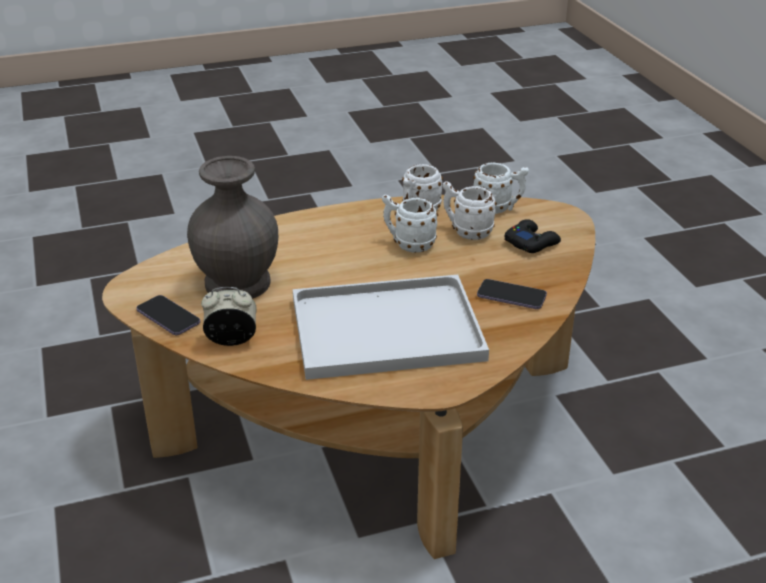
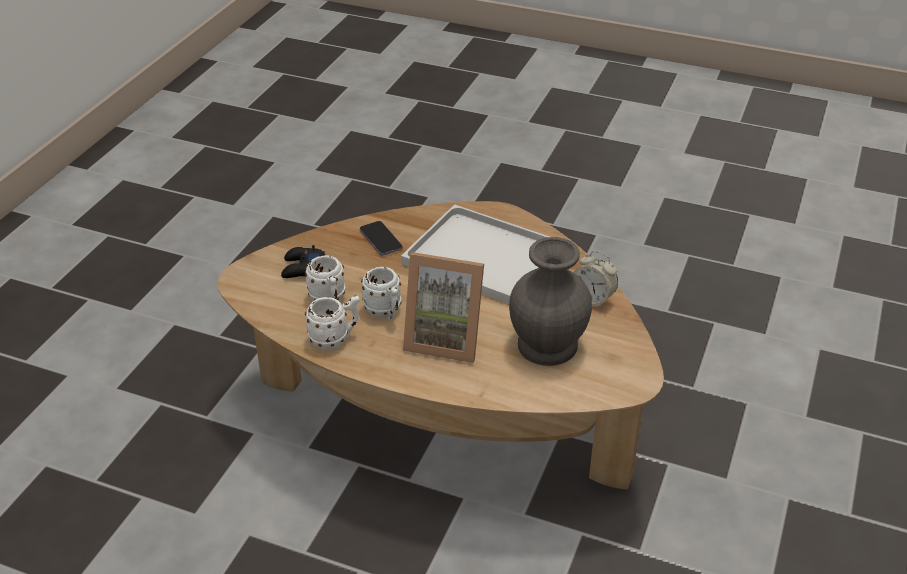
camera: 140 degrees left, 5 degrees up
phone [136,295,200,335] -> none
white mug [473,163,529,214] -> none
none -> picture frame [403,252,484,363]

